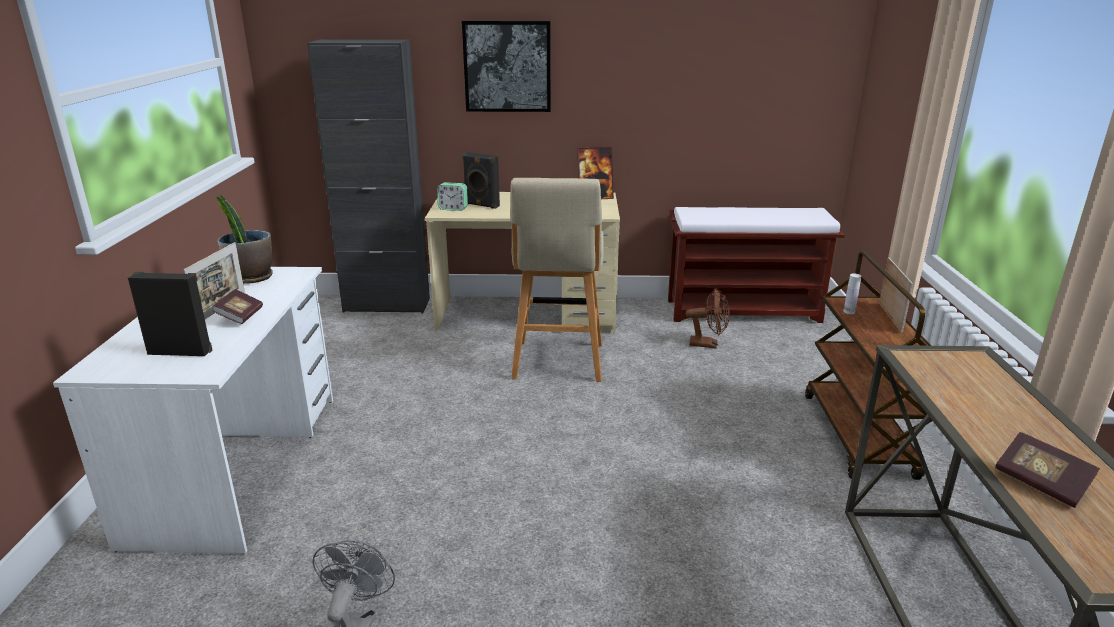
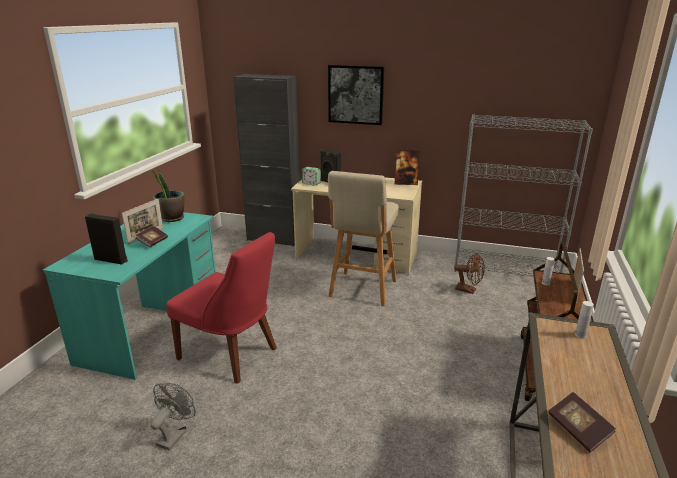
camera: 15 degrees right, 0 degrees up
white desk [53,267,333,554] -> turquoise desk [43,212,216,380]
brown bench [668,207,845,323] -> grey bookcase [454,114,593,277]
none -> red chair [166,232,277,384]
none -> white bottle [575,301,594,339]

